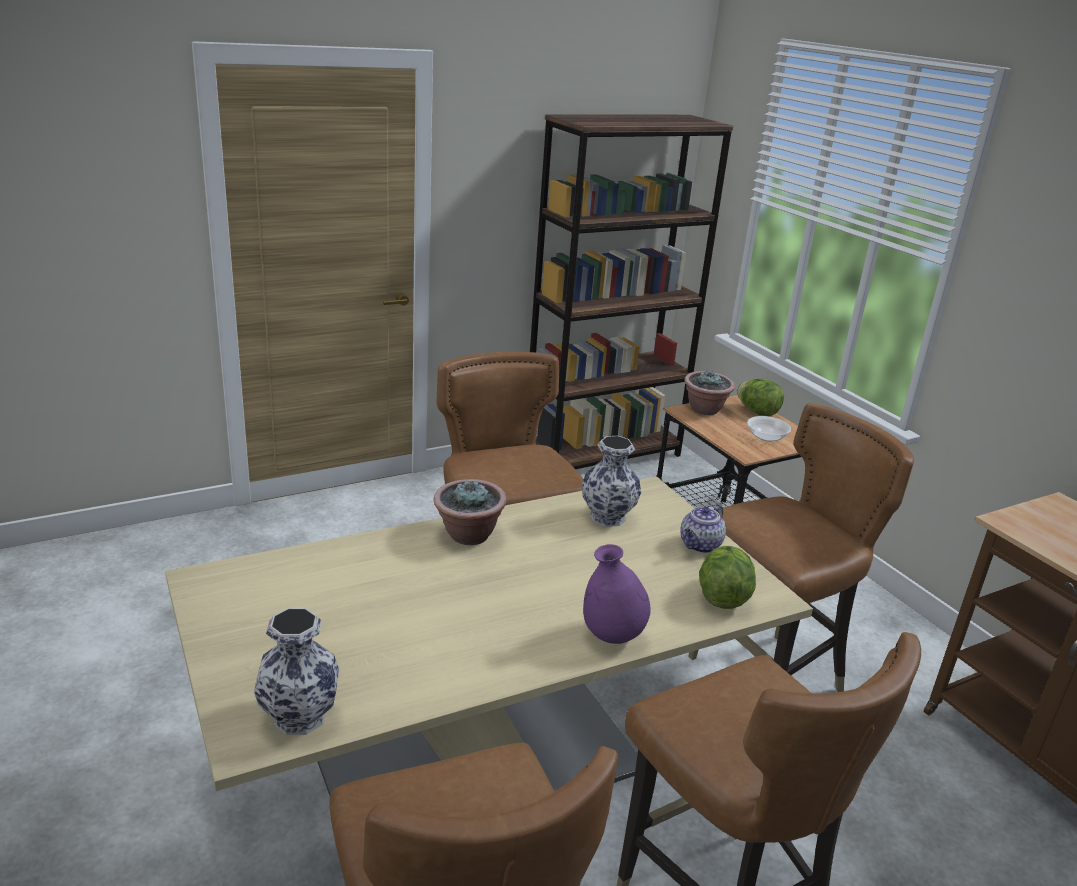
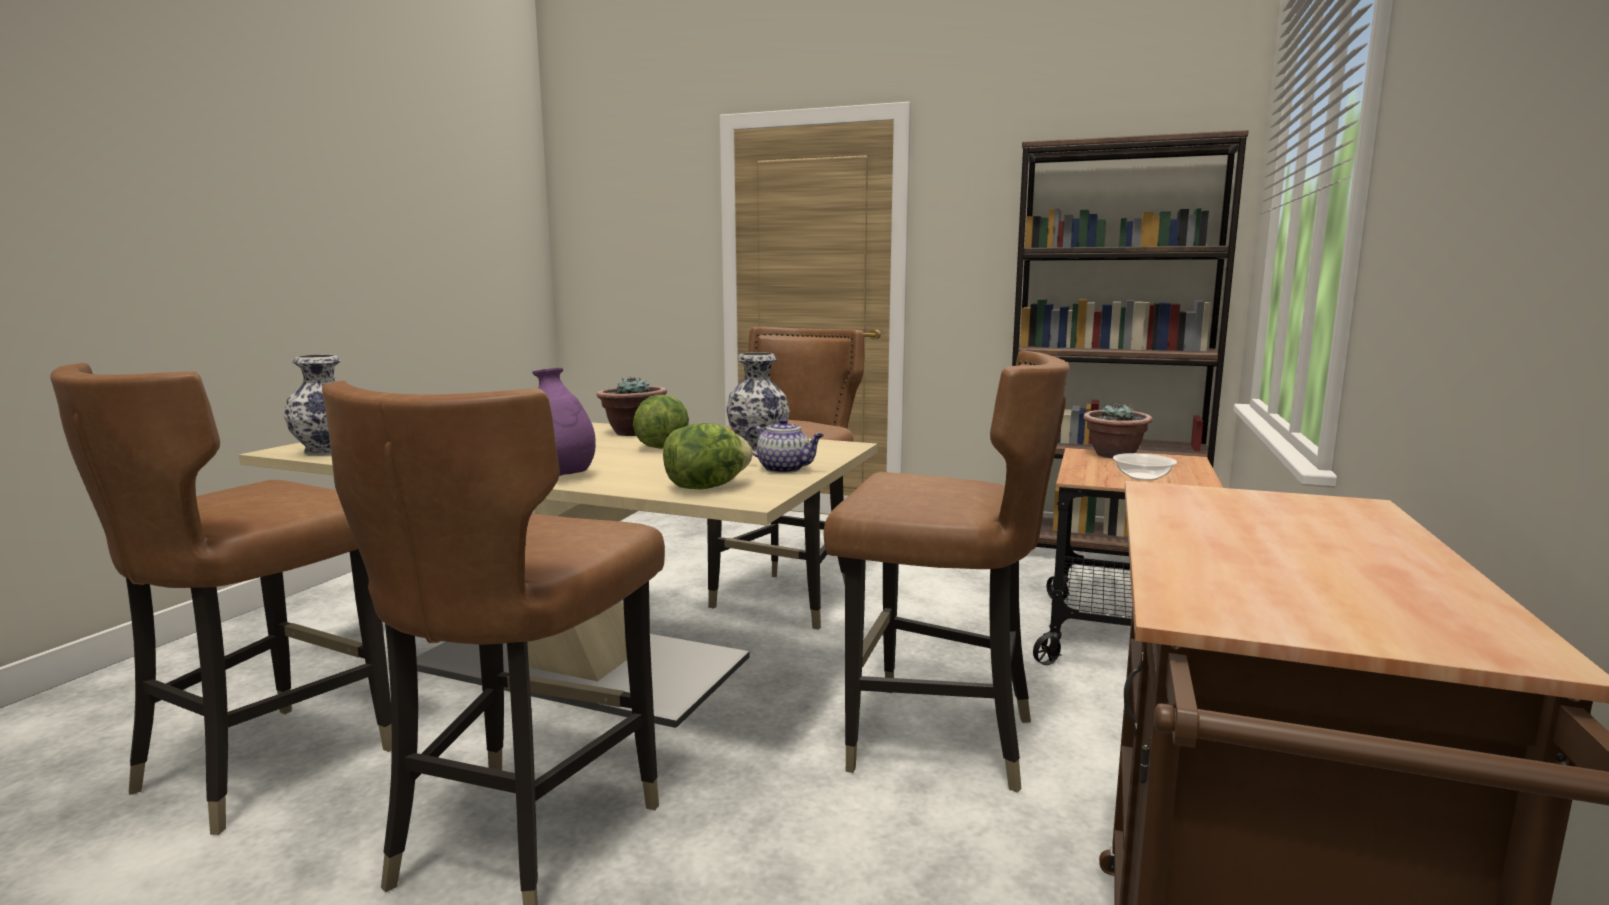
camera: 50 degrees right, 15 degrees down
teapot [680,504,726,553] -> teapot turned 150 degrees counterclockwise [745,418,824,473]
lettuce [737,378,784,416] -> lettuce moved to [633,395,689,449]

